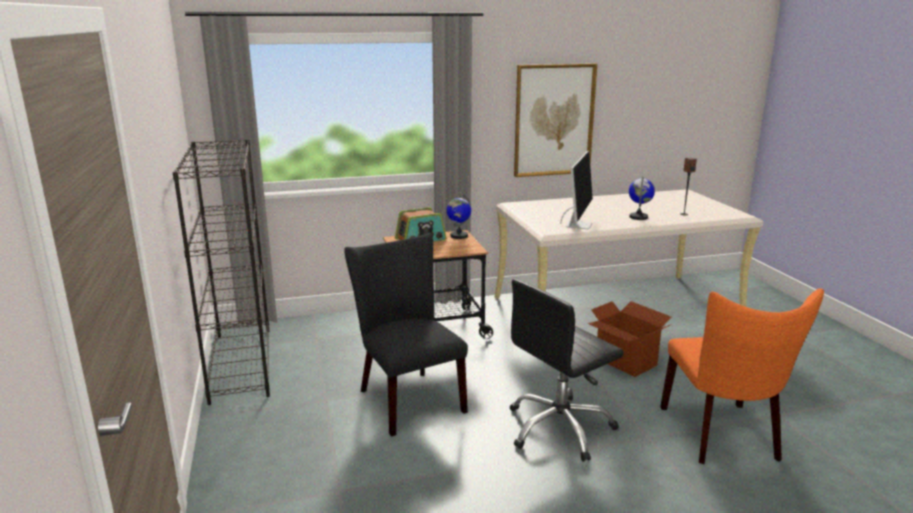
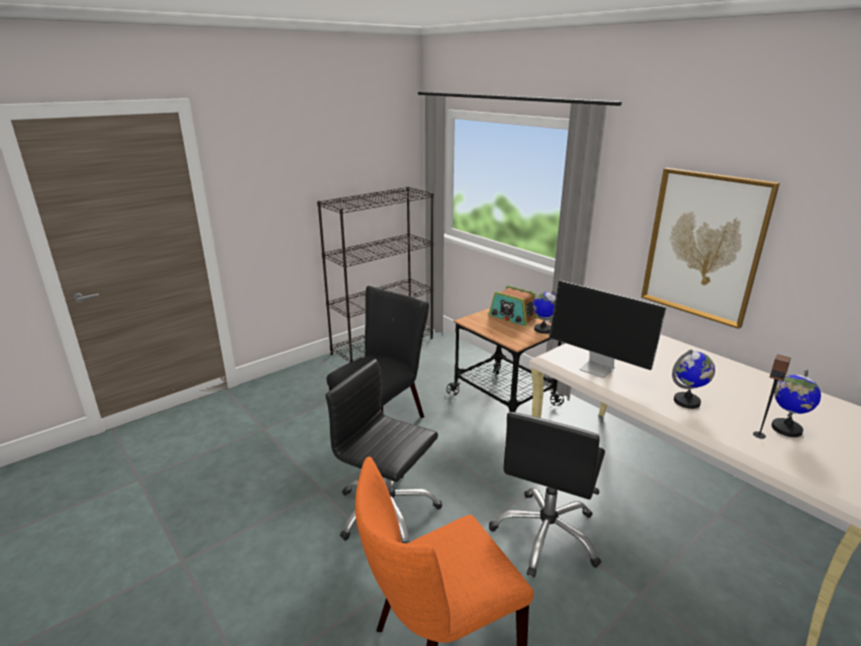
camera: 65 degrees right, 5 degrees up
monitor [560,151,593,229] -> monitor turned 45 degrees clockwise [549,280,667,378]
cardboard box [588,301,672,377] -> black office chair [489,412,605,577]
none -> globe [771,370,821,437]

